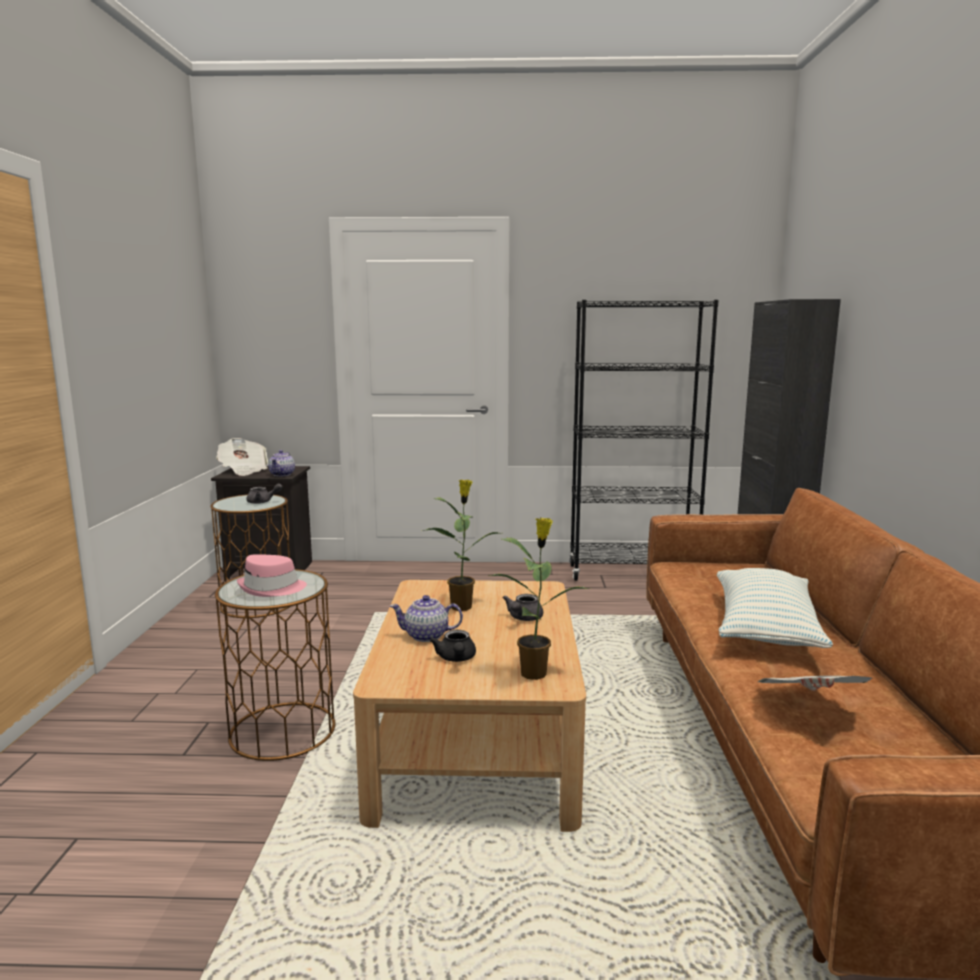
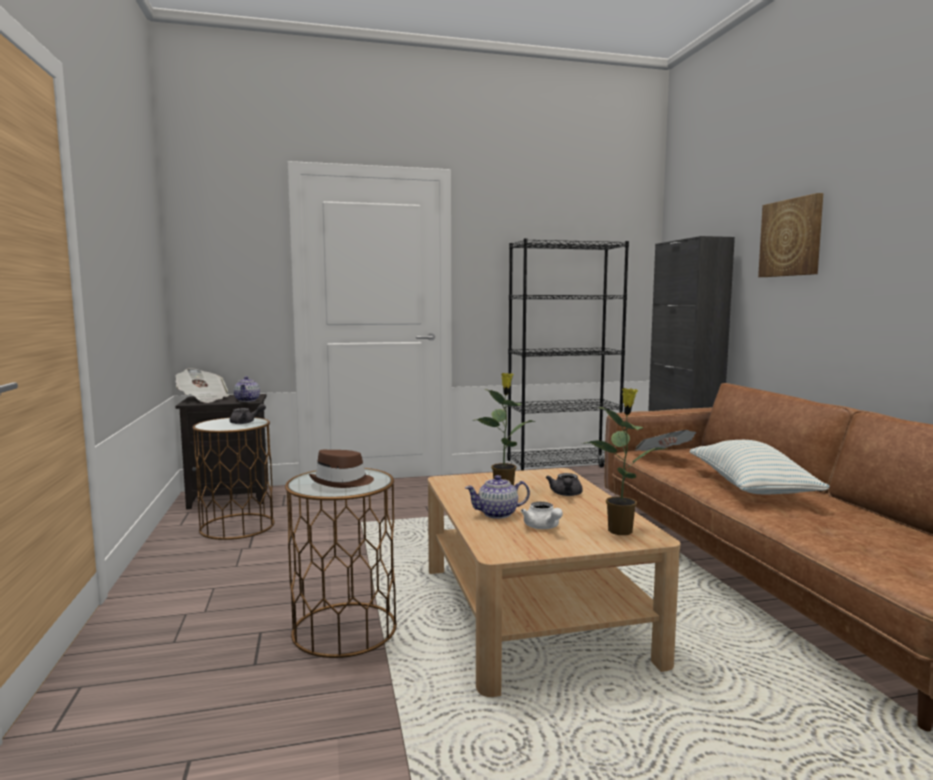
camera: 15 degrees left, 5 degrees down
pink hat [237,554,307,597] -> brown hat [309,450,374,488]
black teapot [430,630,476,662] -> white teapot [521,502,563,529]
newspaper [757,676,873,691] -> newspaper moved to [635,430,696,451]
none -> picture [758,193,823,277]

